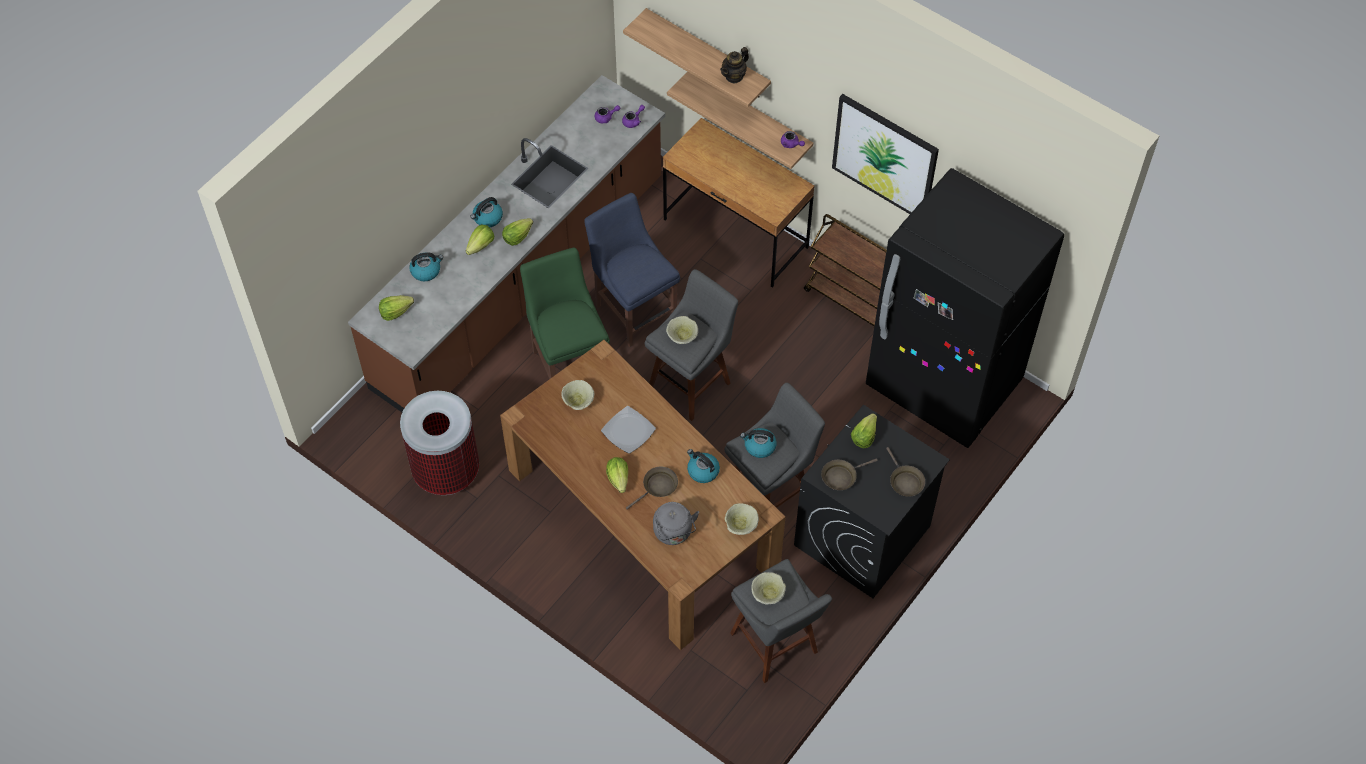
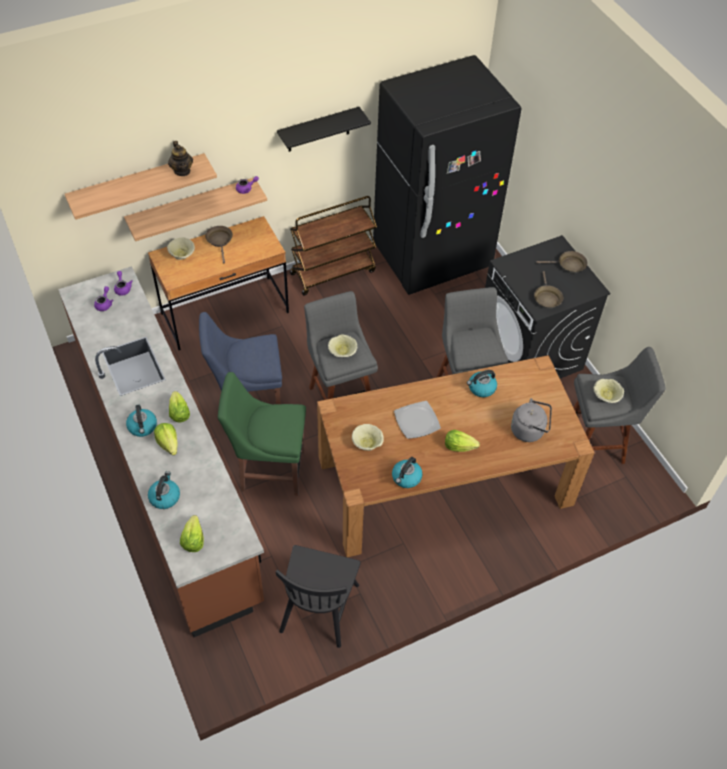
camera: 65 degrees left, 5 degrees down
trash can [400,391,479,495] -> black chair [276,545,361,648]
brown frying pan [626,467,678,510] -> brown frying pan moved to [205,226,233,264]
beige bowl [725,503,759,535] -> beige bowl moved to [167,237,195,260]
kettle [740,428,777,458] -> kettle moved to [392,457,423,488]
picture [832,94,939,214] -> black shelf [277,107,371,152]
lettuce [851,414,877,448] -> none

